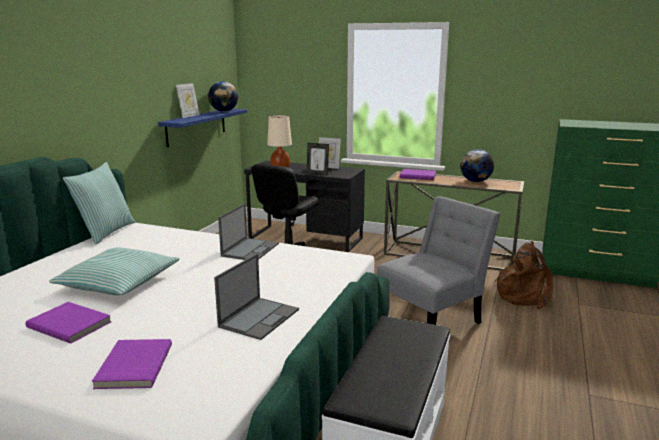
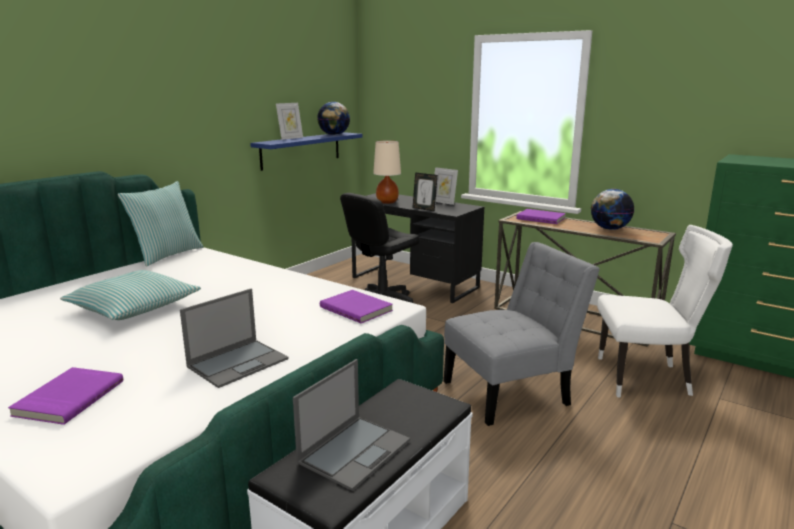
camera: 15 degrees right, 0 degrees up
purple book [26,302,111,344] -> purple book moved to [320,290,393,323]
laptop [218,203,279,260] -> laptop moved to [293,359,410,491]
brown backpack [495,241,553,309] -> white chair [597,225,733,398]

